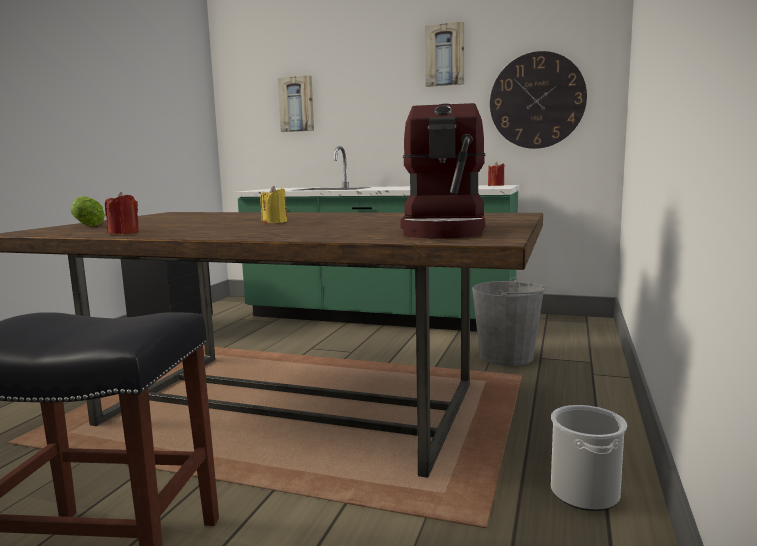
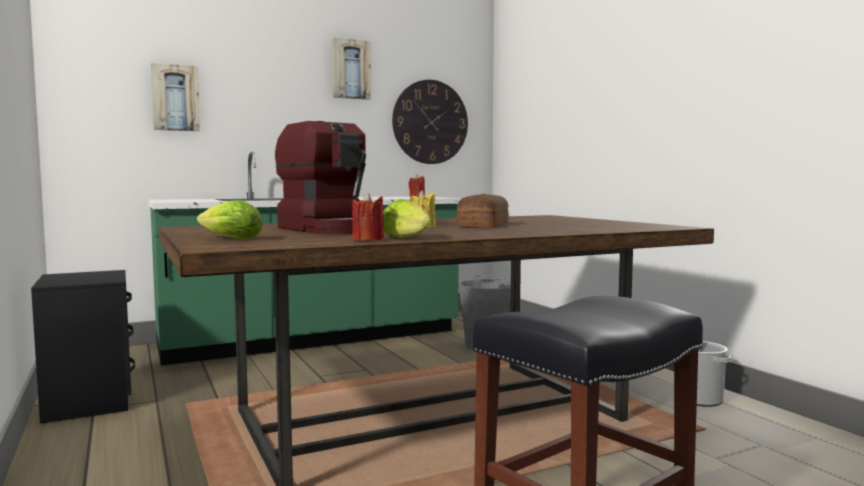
camera: 45 degrees left, 5 degrees down
coffee machine [400,103,485,239] -> coffee machine moved to [275,121,366,234]
none -> lettuce [383,199,431,238]
none -> bread [456,194,509,227]

